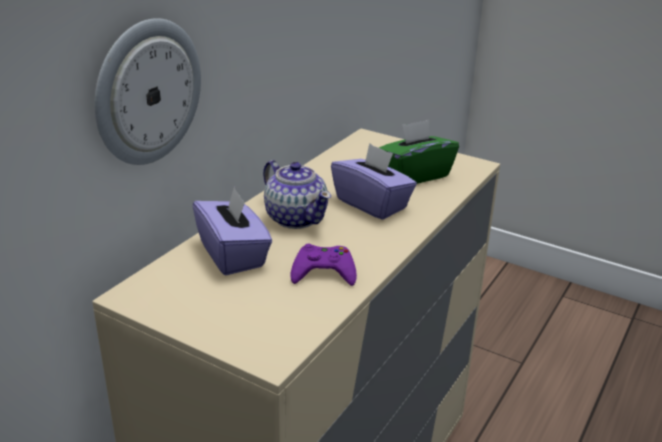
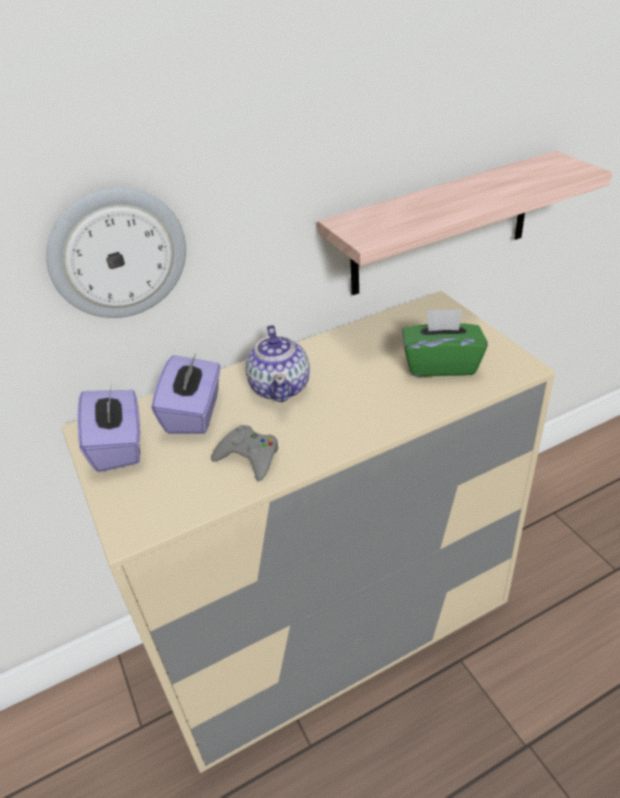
camera: 35 degrees right, 10 degrees up
purple game controller [290,243,357,286] -> grey game controller [211,425,278,481]
purple tissue box [331,143,417,220] -> purple tissue box moved to [77,383,140,472]
none -> shelf [317,151,612,295]

